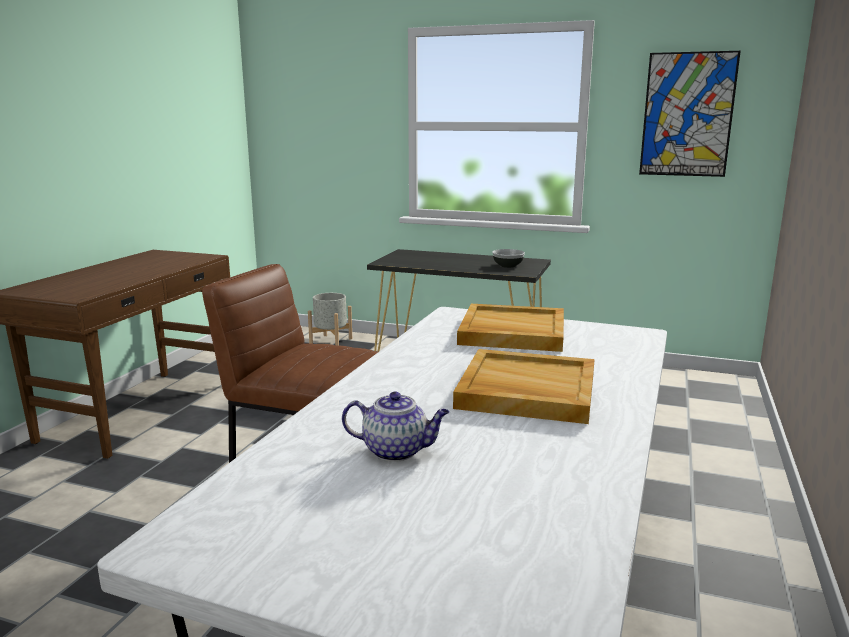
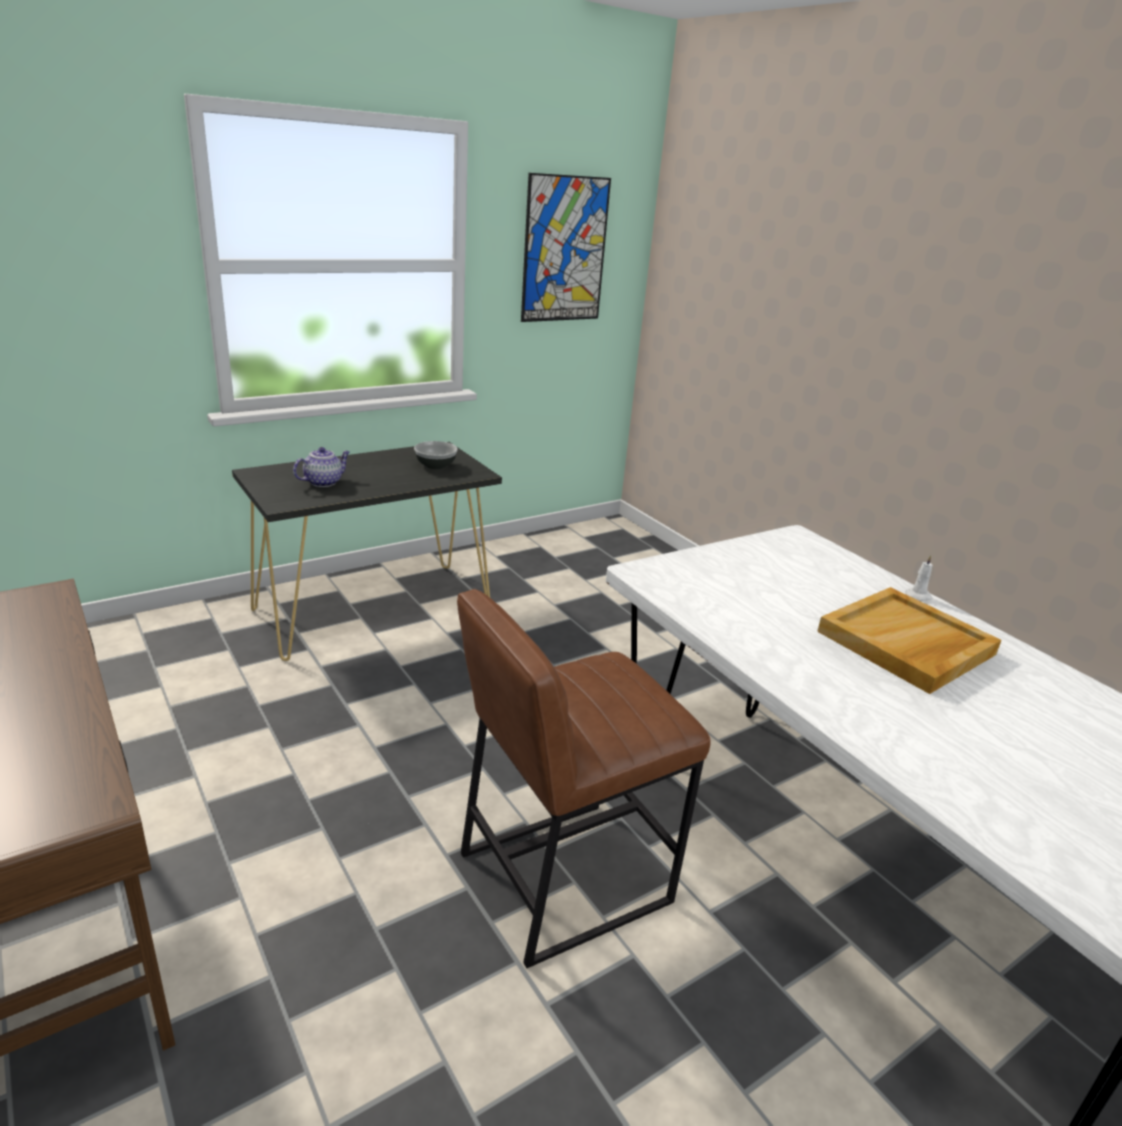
camera: 55 degrees left, 10 degrees up
grey planter [308,293,352,346] -> none
teapot [342,392,450,462] -> teapot moved to [293,447,350,487]
beige tray [457,304,564,352] -> none
none -> white candle [905,555,933,601]

